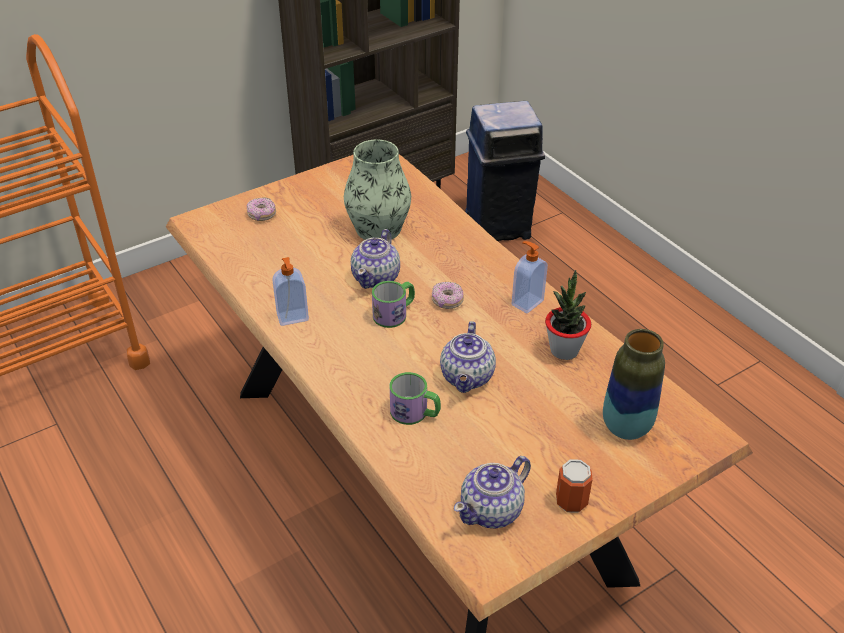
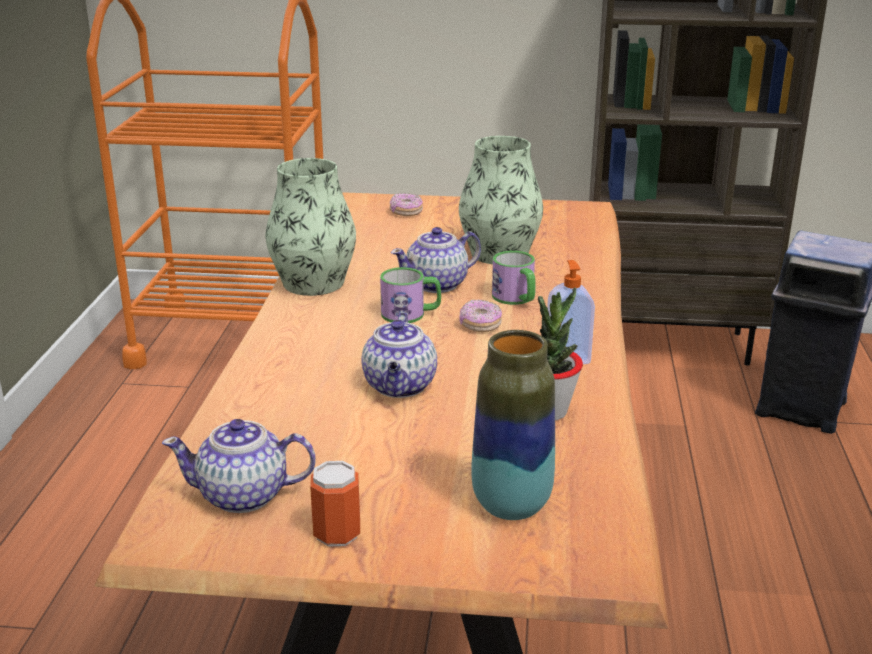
camera: 40 degrees right, 15 degrees down
soap dispenser [272,257,309,326] -> vase [265,158,356,296]
mug [389,372,441,425] -> mug moved to [492,251,536,305]
teapot [440,321,496,393] -> teapot turned 45 degrees counterclockwise [362,312,437,398]

